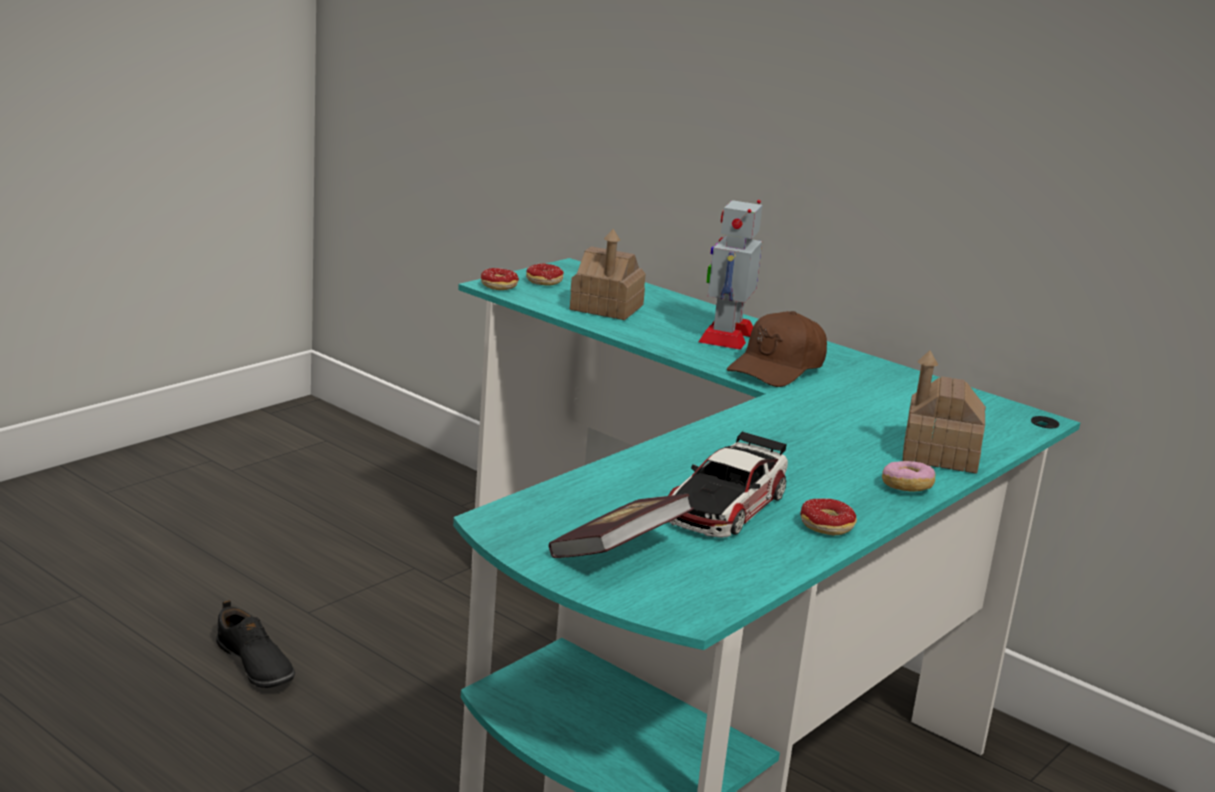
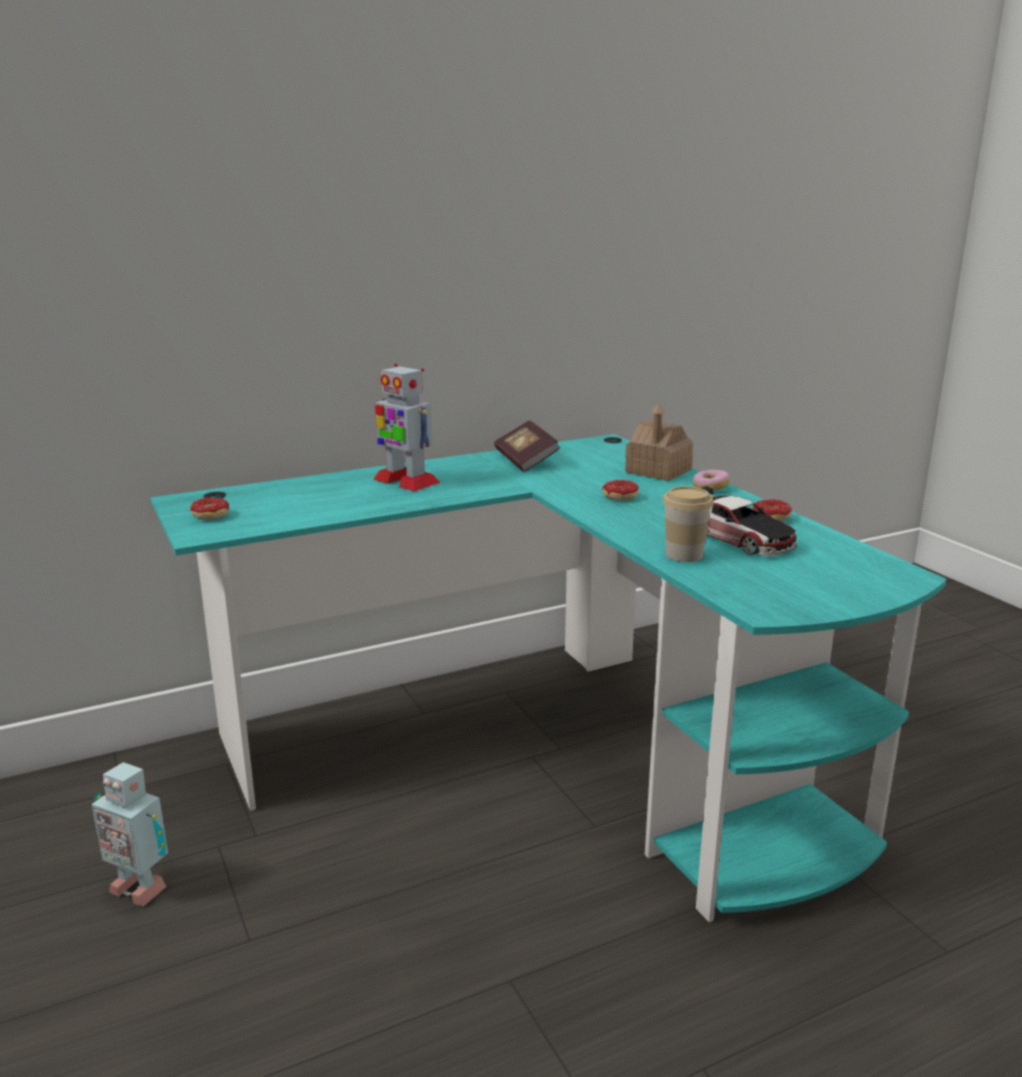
camera: 65 degrees left, 0 degrees up
black shoe [216,600,295,688] -> none
donut [481,268,519,290] -> donut moved to [602,480,639,501]
book [548,494,694,558] -> book moved to [494,420,560,472]
toy house [570,229,646,320] -> none
brown cap [727,311,827,387] -> none
none -> toy robot [92,762,168,907]
none -> cup [663,486,714,562]

